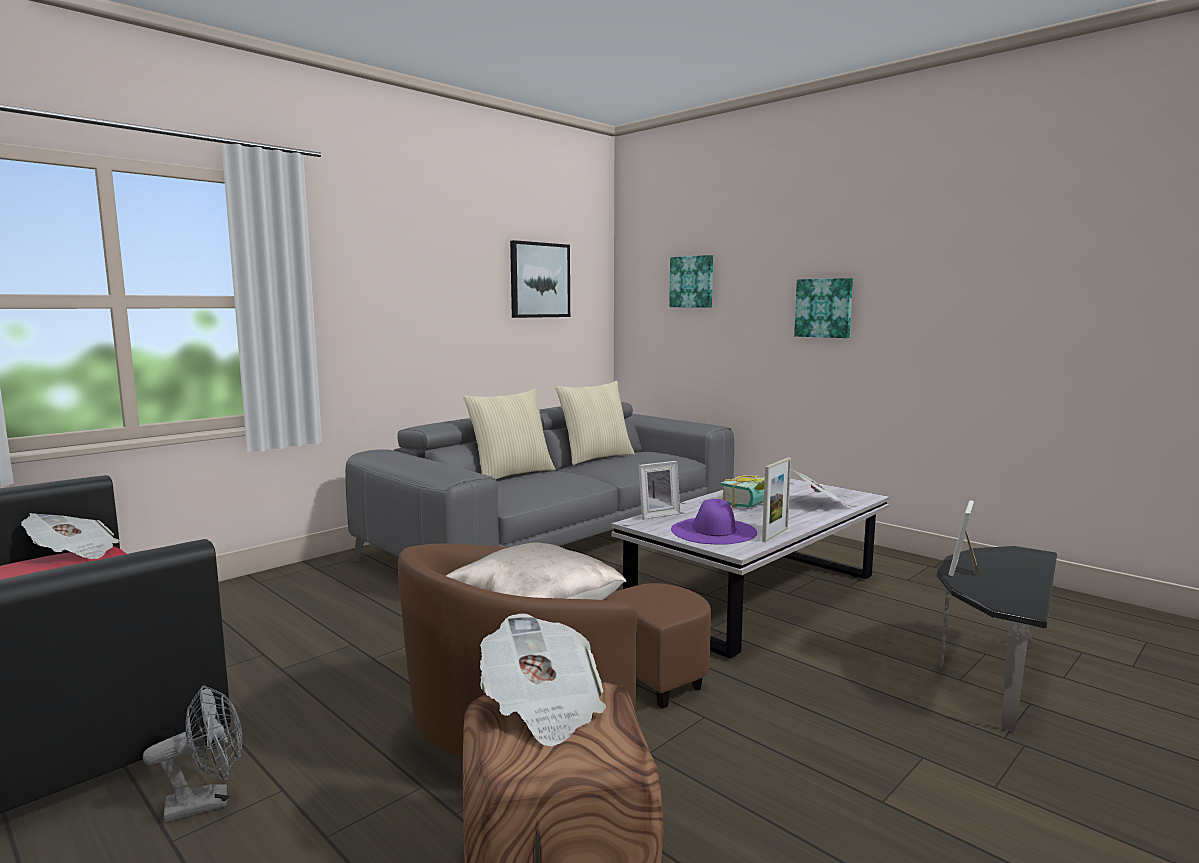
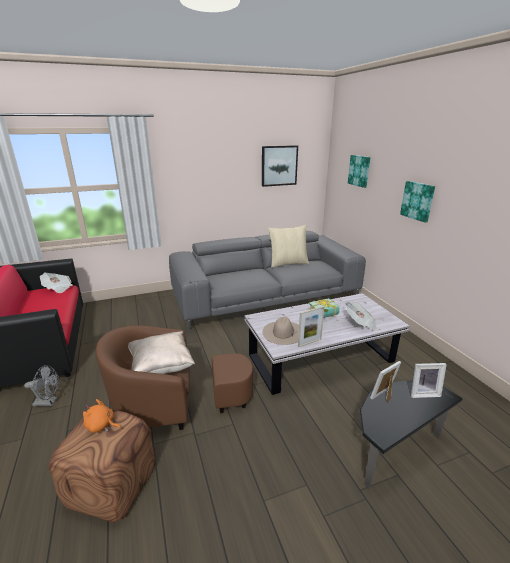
camera: 25 degrees right, 15 degrees up
beige pillow [463,389,555,479] -> none
newspaper [480,614,606,747] -> orange plush toy [83,399,121,433]
picture frame [638,461,681,519] -> picture frame moved to [411,363,447,398]
purple hat [671,499,757,545] -> beige hat [262,317,299,345]

